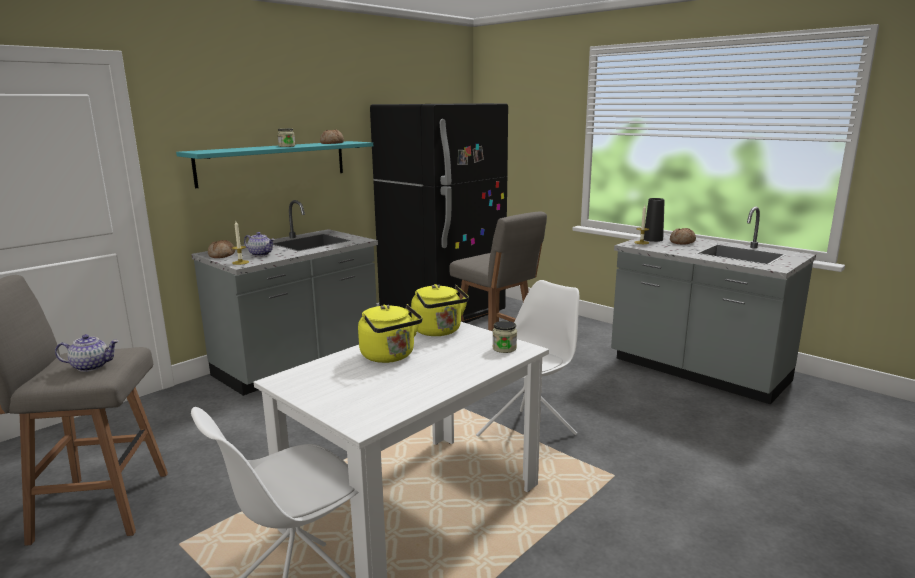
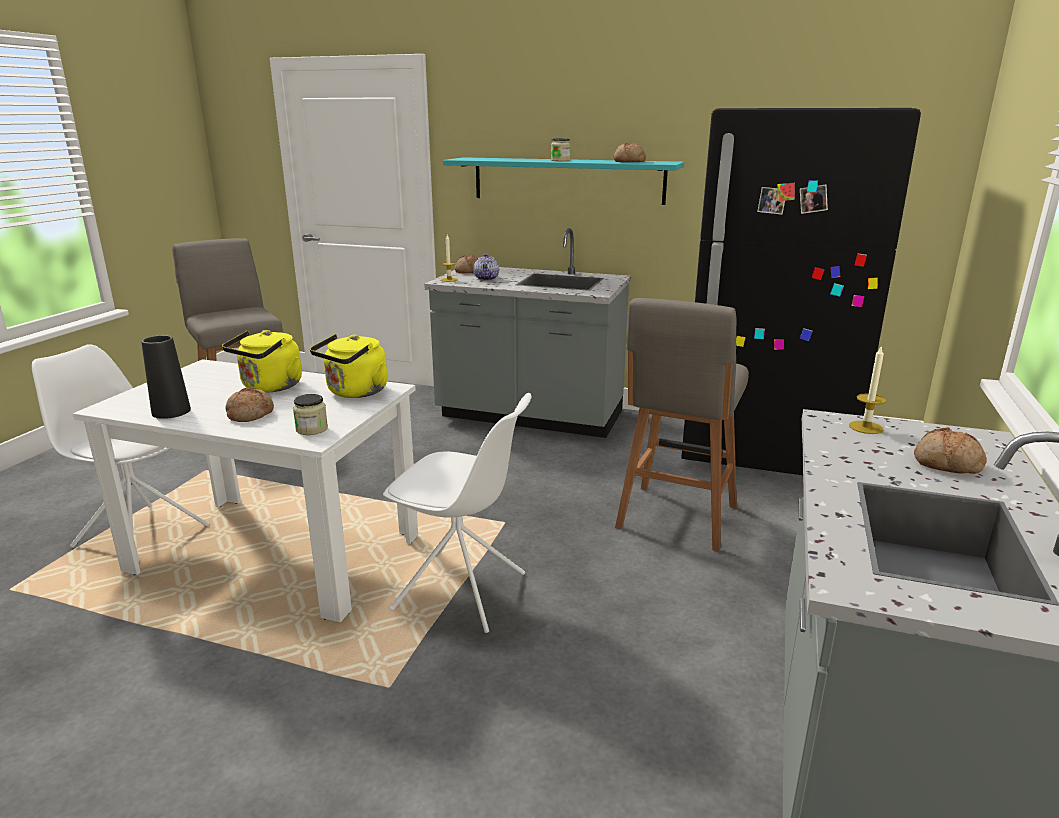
camera: 65 degrees right, 5 degrees up
teapot [55,334,118,372] -> none
black vase [644,198,665,242] -> black vase moved to [141,335,191,419]
none -> bread [225,388,274,422]

